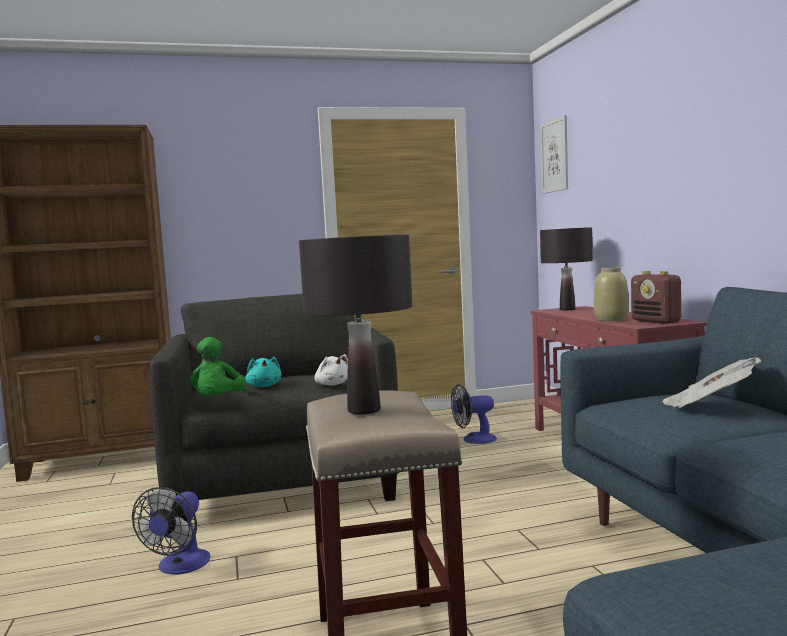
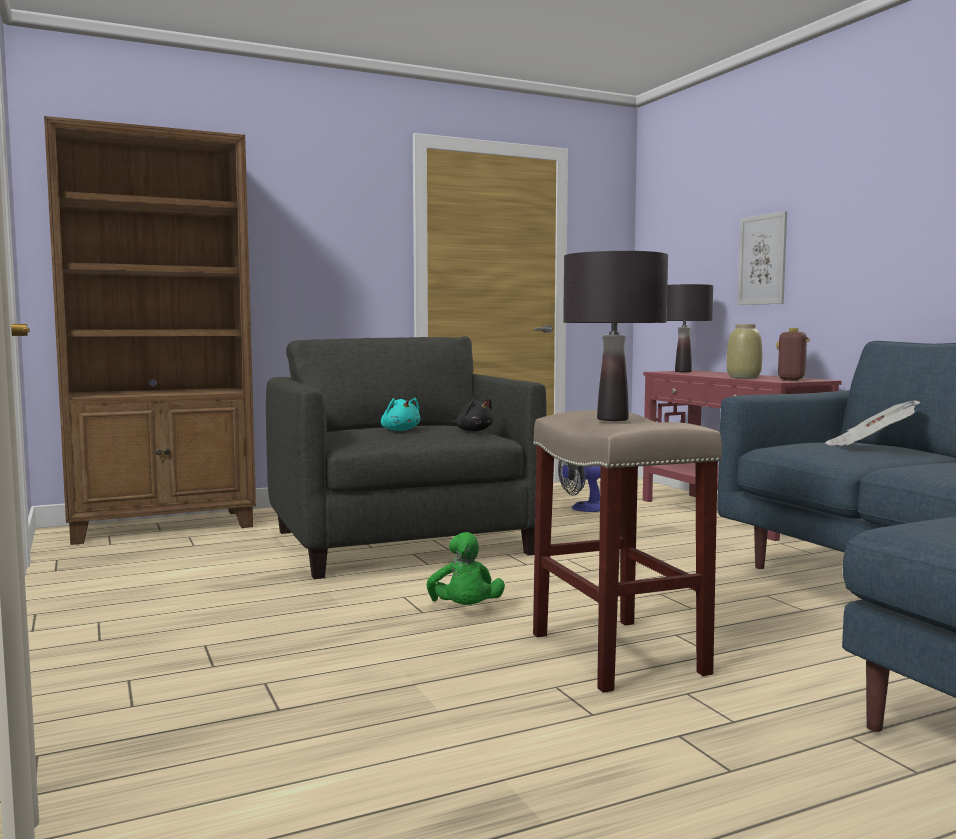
camera: 10 degrees left, 0 degrees up
fan [132,487,210,574] -> none
green plush toy [190,337,247,397] -> green plush toy moved to [427,532,505,605]
white plush toy [315,354,348,386] -> black plush toy [451,398,494,431]
picture [540,115,568,194] -> picture moved to [737,211,787,305]
radio [631,271,682,324] -> radio turned 60 degrees clockwise [776,328,810,381]

